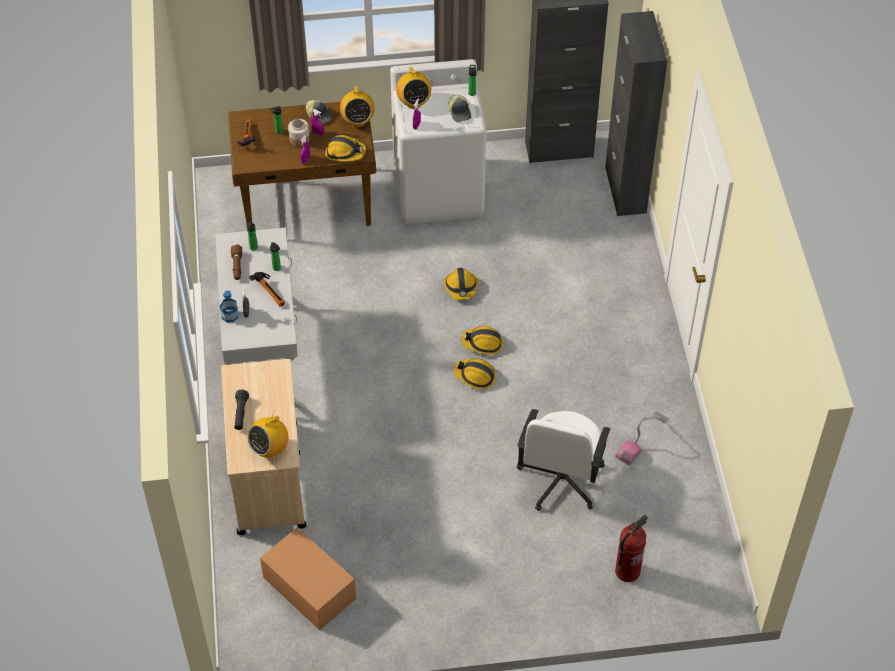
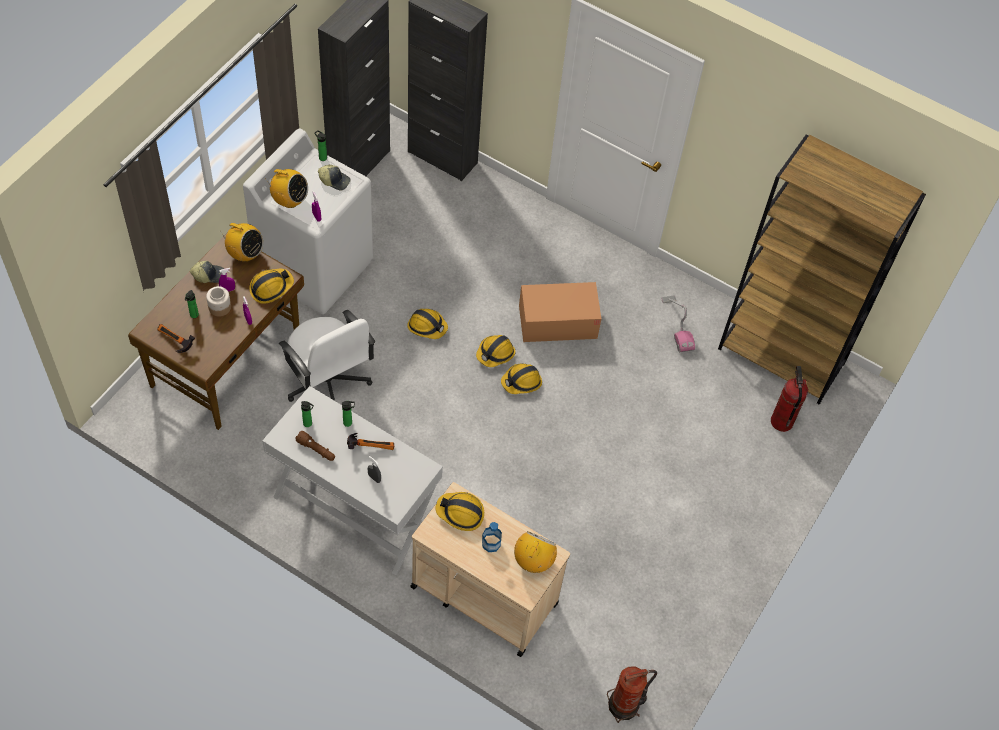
camera: 55 degrees left, 5 degrees up
bottle [220,291,239,322] -> bottle moved to [482,522,502,552]
black flashlight [234,390,249,430] -> none
radio [248,409,288,457] -> radio turned 150 degrees counterclockwise [514,531,557,573]
cardboard box [260,527,356,630] -> cardboard box moved to [519,282,601,342]
white office chair [517,409,610,511] -> white office chair moved to [279,310,375,402]
none -> hard hat [436,492,484,531]
none -> fire extinguisher [607,666,657,723]
none -> brown bookcase [718,134,926,405]

